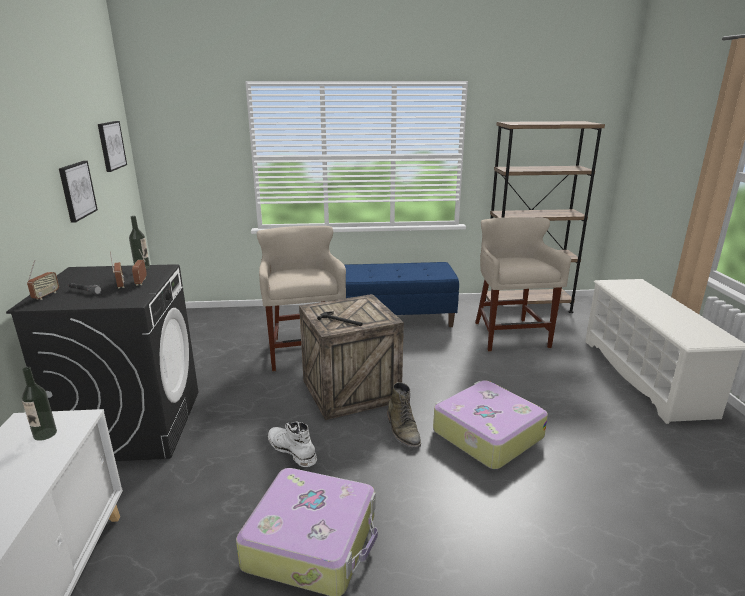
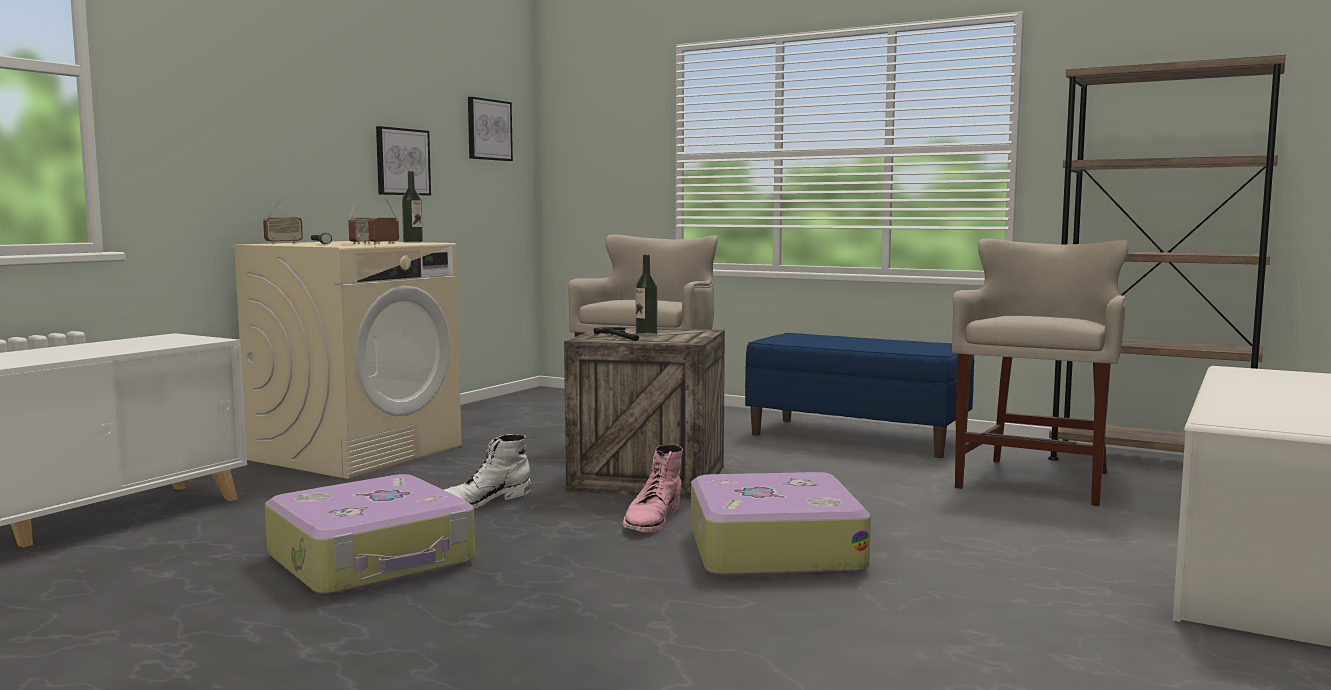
camera: 35 degrees right, 15 degrees down
black washing machine [6,264,198,461] -> beige washing machine [231,241,462,479]
bottle [22,367,57,441] -> bottle moved to [636,255,657,336]
white boot [268,421,317,467] -> white boot turned 120 degrees counterclockwise [444,434,531,509]
green boot [387,382,421,447] -> pink boot [622,444,683,532]

